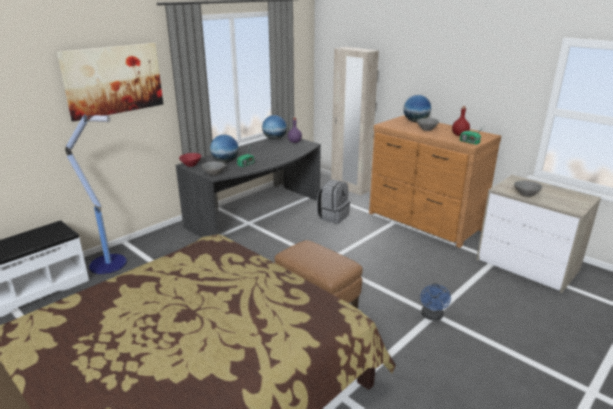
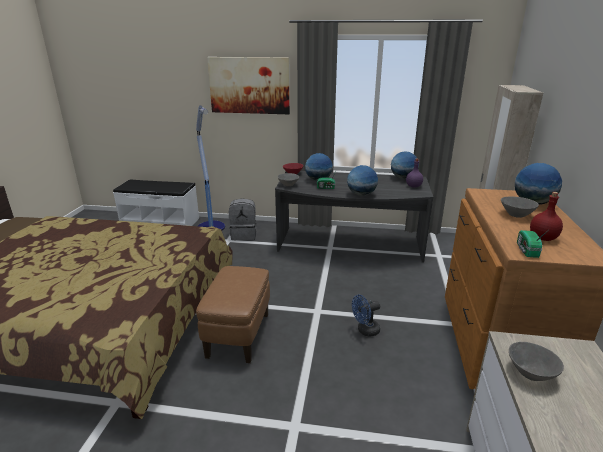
camera: 55 degrees right, 0 degrees up
grey backpack [317,179,350,224] -> grey backpack moved to [229,198,257,240]
blue fan [420,283,451,320] -> blue fan moved to [352,295,380,337]
none -> globe [347,165,378,196]

